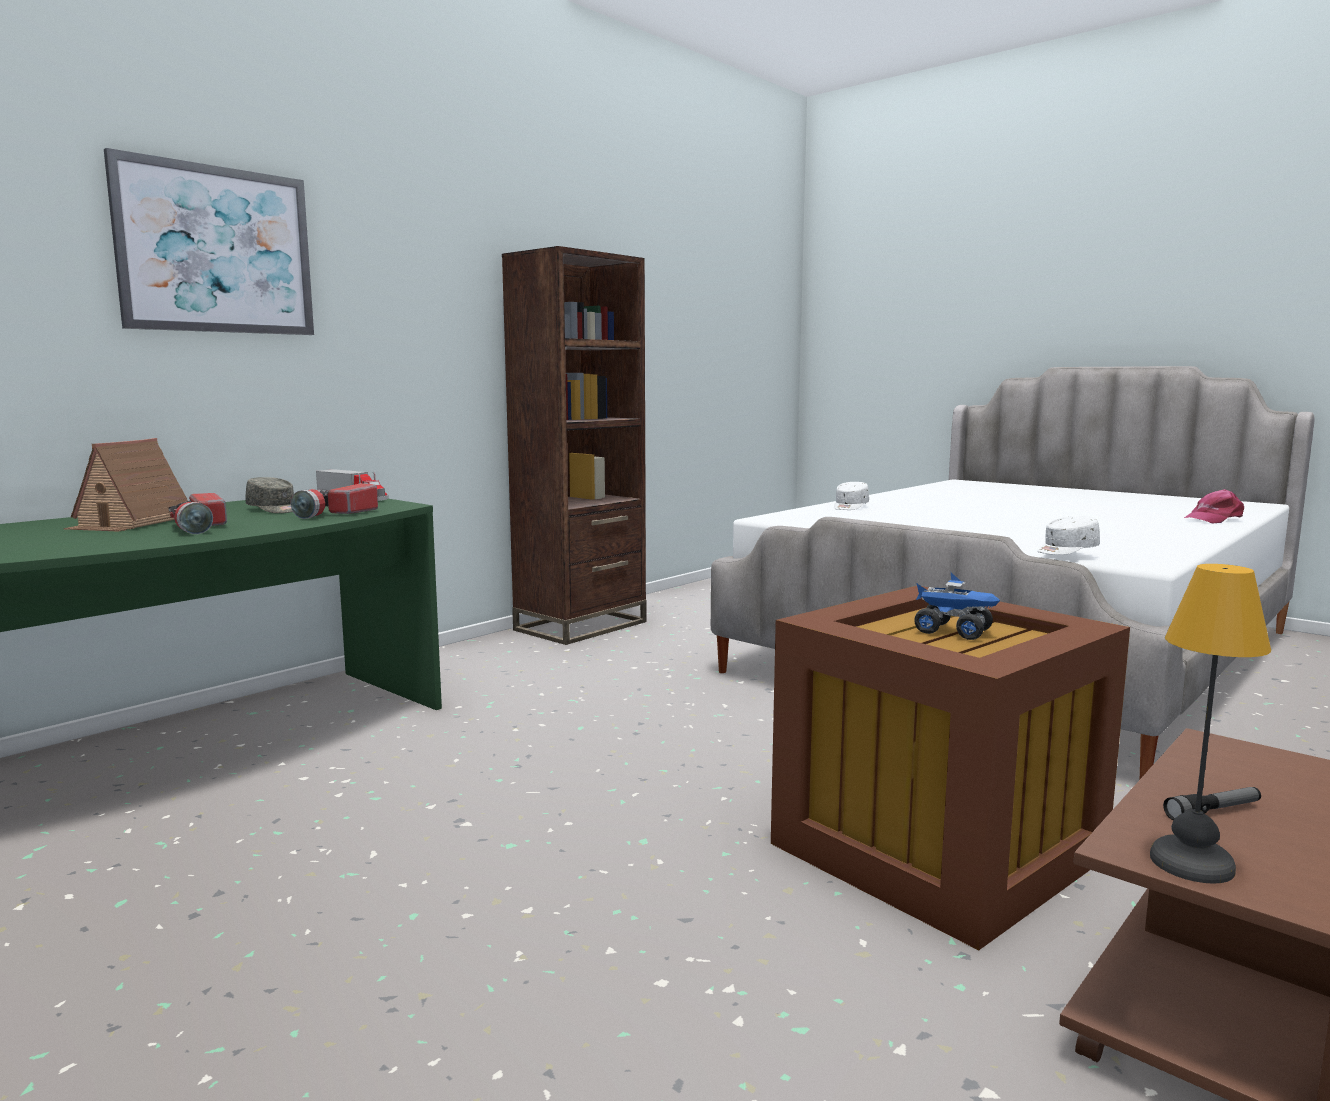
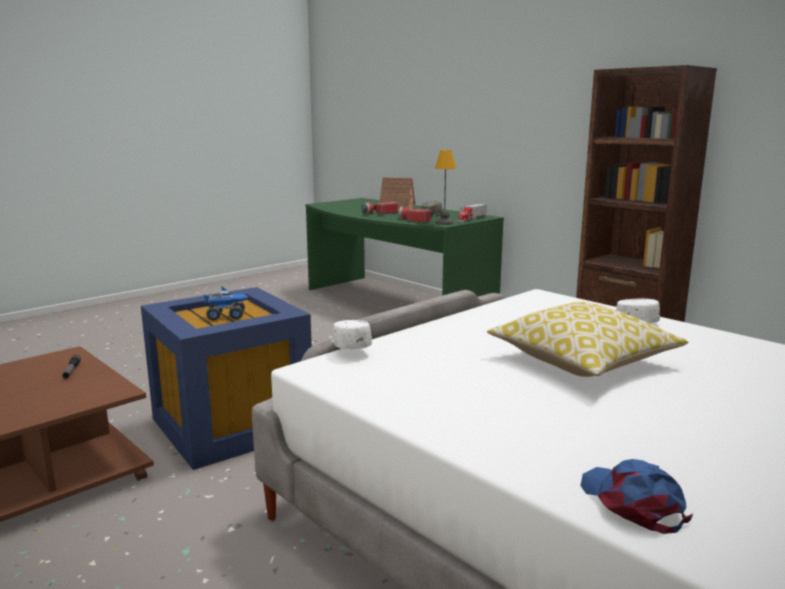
camera: 95 degrees right, 5 degrees up
picture [104,148,314,335] -> none
brown storage box [771,586,1130,950] -> blue storage box [141,287,312,470]
toy truck [914,572,1000,640] -> toy truck turned 135 degrees counterclockwise [204,286,248,320]
table lamp [1150,564,1271,884] -> table lamp moved to [435,150,456,225]
pink cap [1184,489,1244,524] -> blue cap [580,459,693,534]
none -> pillow [487,302,688,377]

